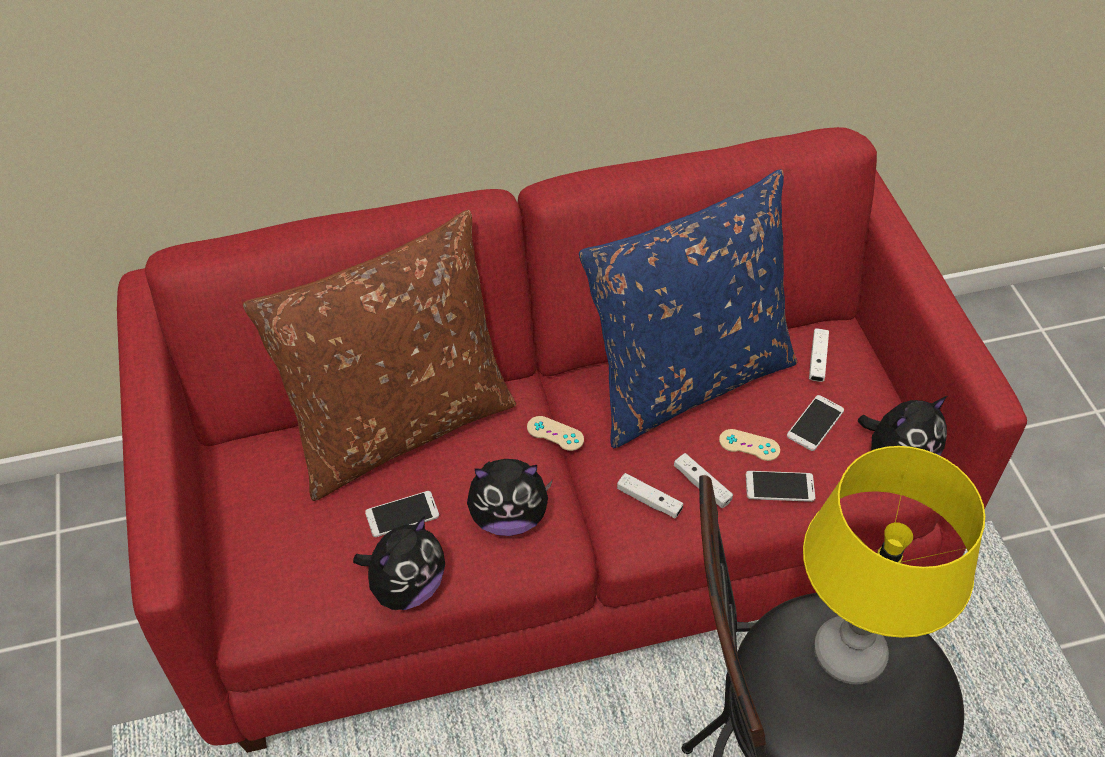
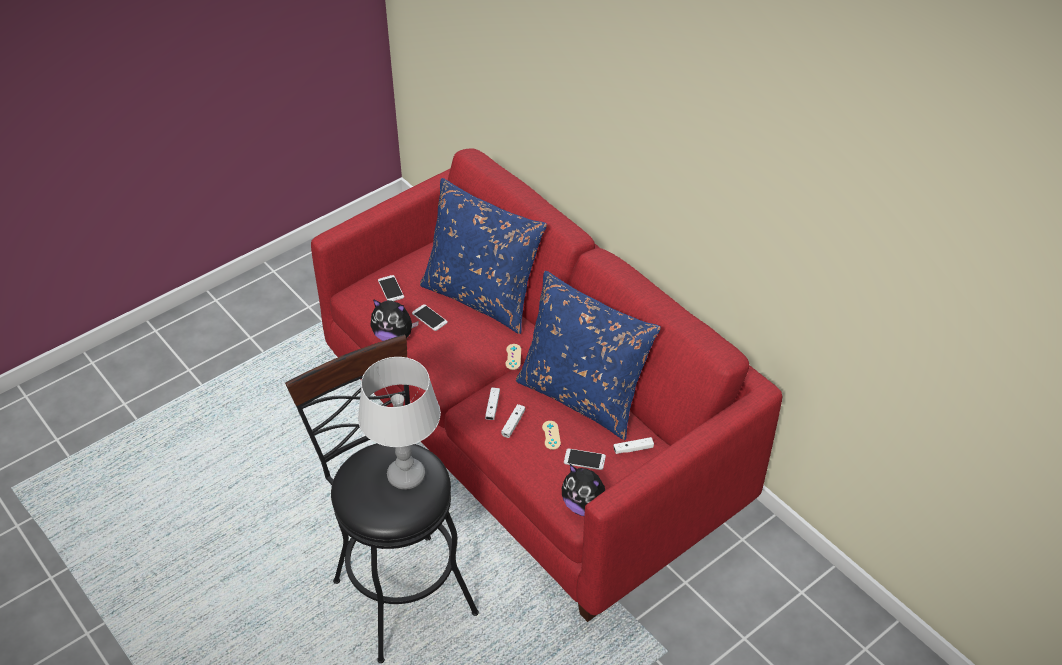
camera: 65 degrees right, 5 degrees down
brown pillow [243,210,516,501] -> blue pillow [420,178,547,334]
plush toy [467,459,553,536] -> none
phone [746,471,815,502] -> phone moved to [378,275,404,301]
yellow table lamp [803,446,985,685] -> grey table lamp [358,357,441,490]

